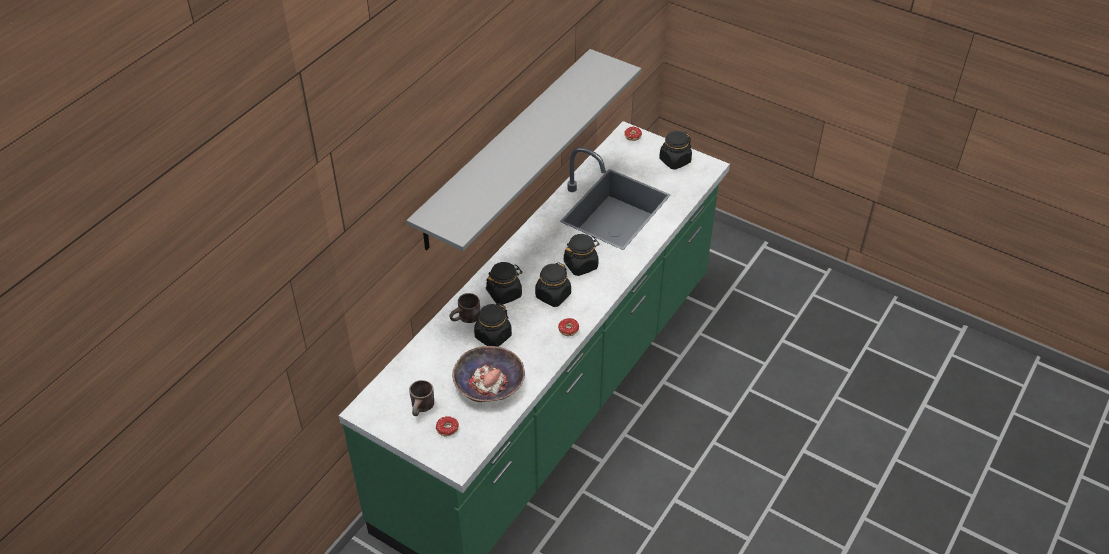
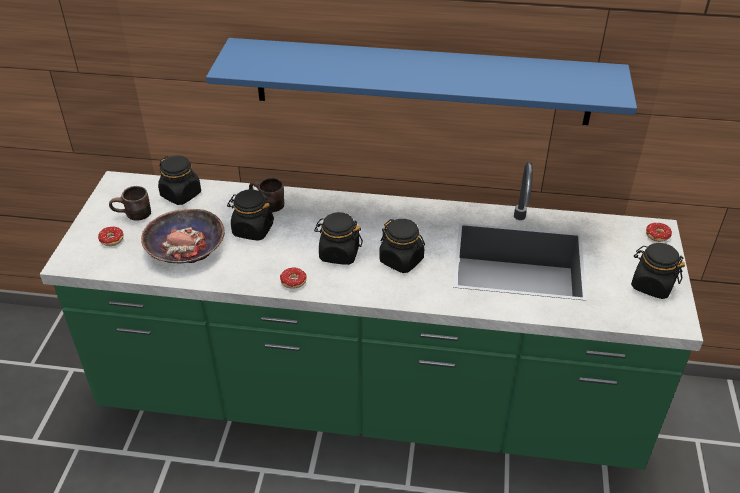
camera: 65 degrees right, 5 degrees down
grey shelf [406,49,641,251] -> blue shelf [206,38,637,125]
black jar [486,262,522,305] -> black jar moved to [158,156,201,205]

